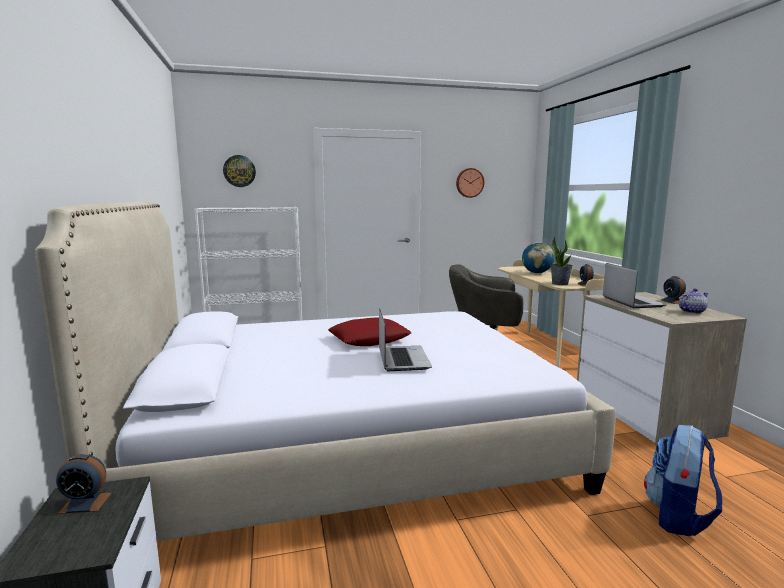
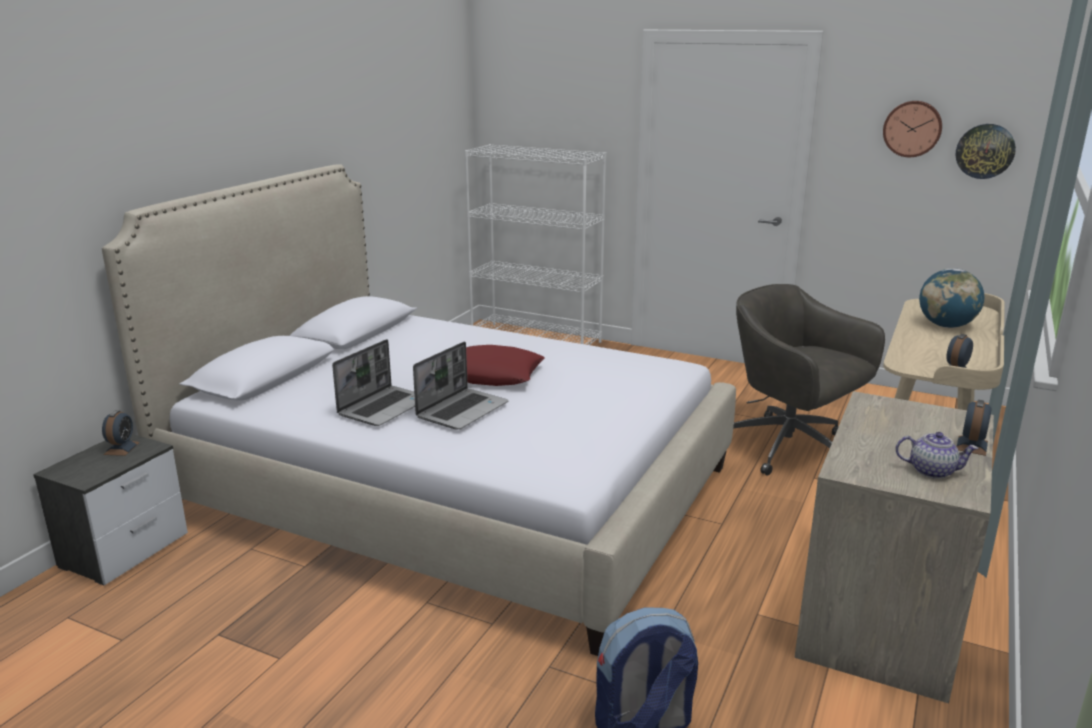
camera: 40 degrees right, 10 degrees up
alarm clock [56,454,111,514] -> alarm clock turned 120 degrees counterclockwise [102,410,140,456]
wall clock [223,155,256,187] -> wall clock moved to [955,124,1016,179]
potted plant [551,238,573,285] -> none
laptop [603,263,667,308] -> laptop moved to [332,339,415,426]

